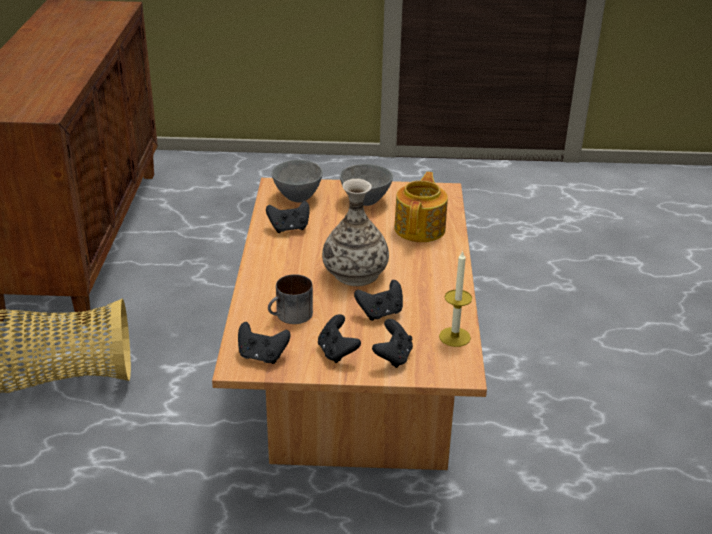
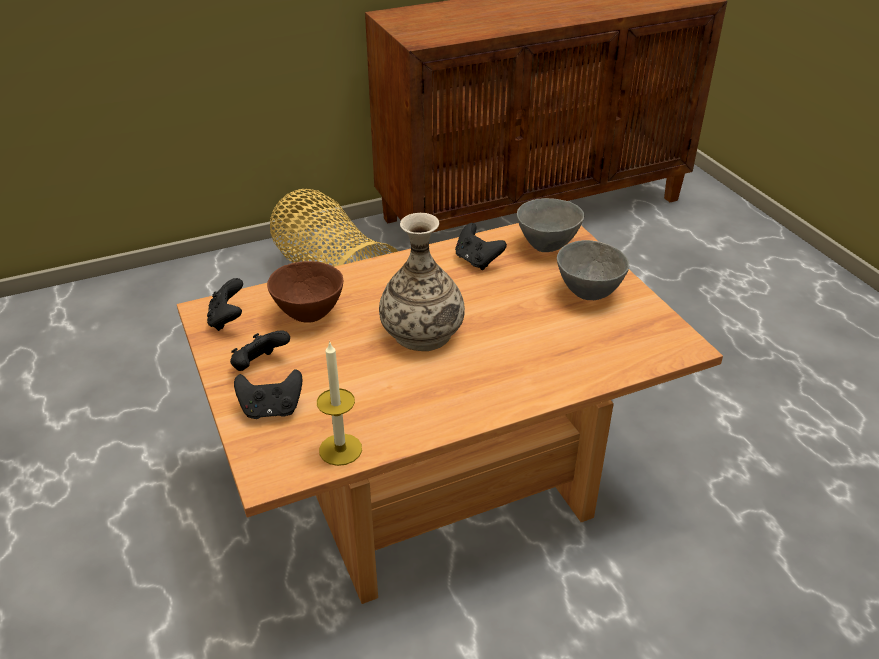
camera: 65 degrees right, 5 degrees up
mug [268,274,313,324] -> brown bowl [267,261,343,323]
black game controller [354,280,403,321] -> none
teapot [394,172,448,242] -> none

